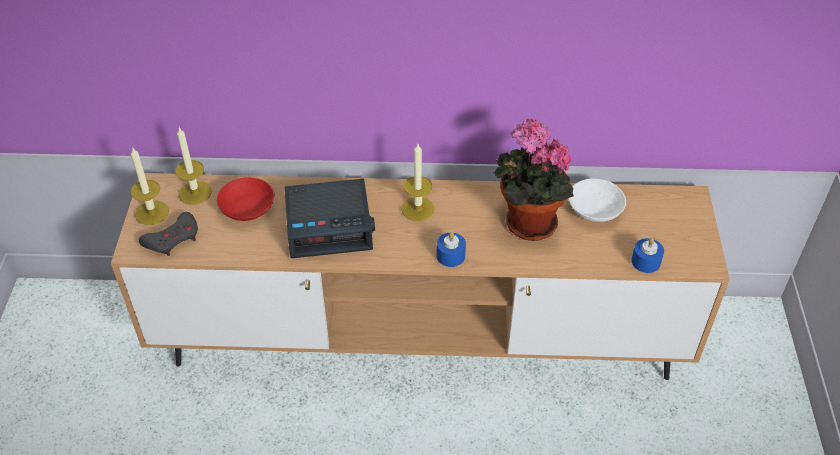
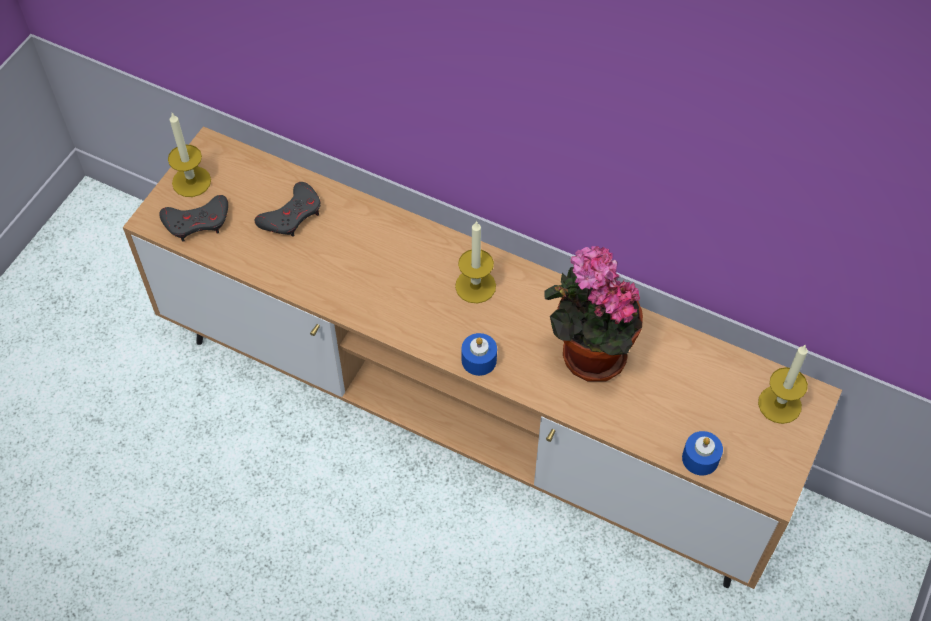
camera: 25 degrees right, 10 degrees up
candle [175,128,212,205] -> candle moved to [758,344,808,424]
red bowl [217,178,274,221] -> grey game controller [254,182,321,237]
alarm clock [284,179,375,258] -> none
white bowl [569,179,626,222] -> none

